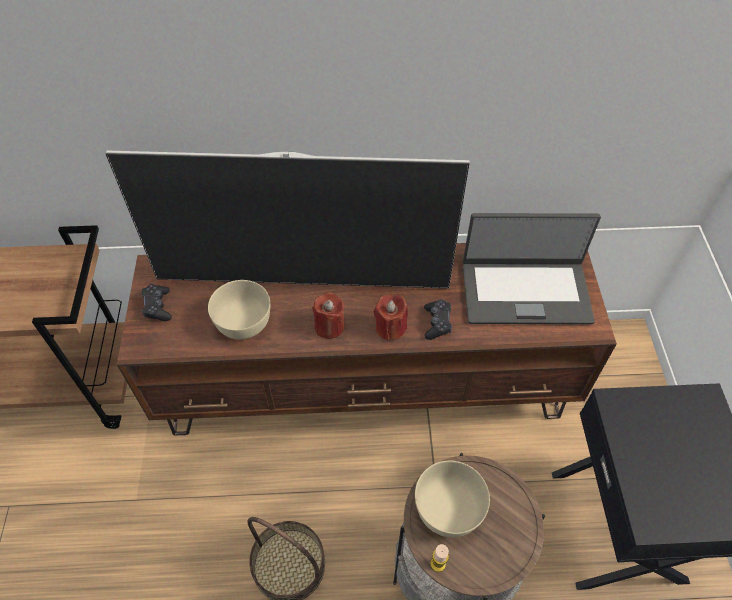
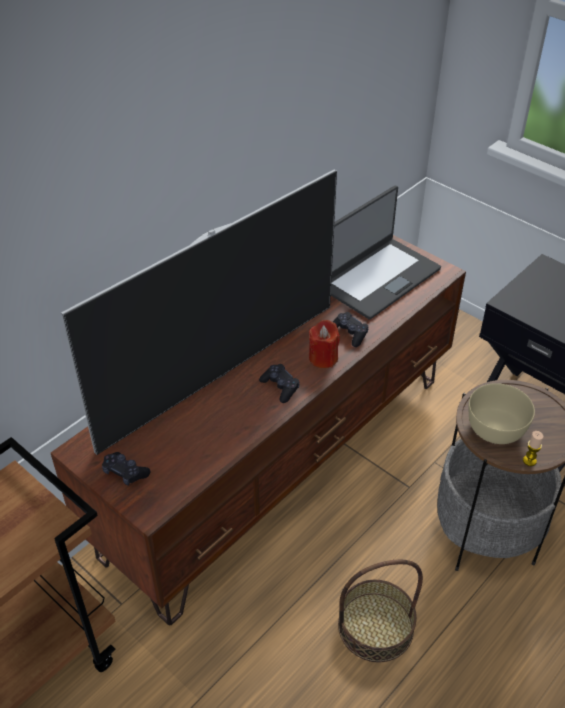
camera: 45 degrees left, 10 degrees down
beige bowl [208,280,270,339] -> none
red candle [312,292,345,339] -> black game controller [259,364,300,403]

